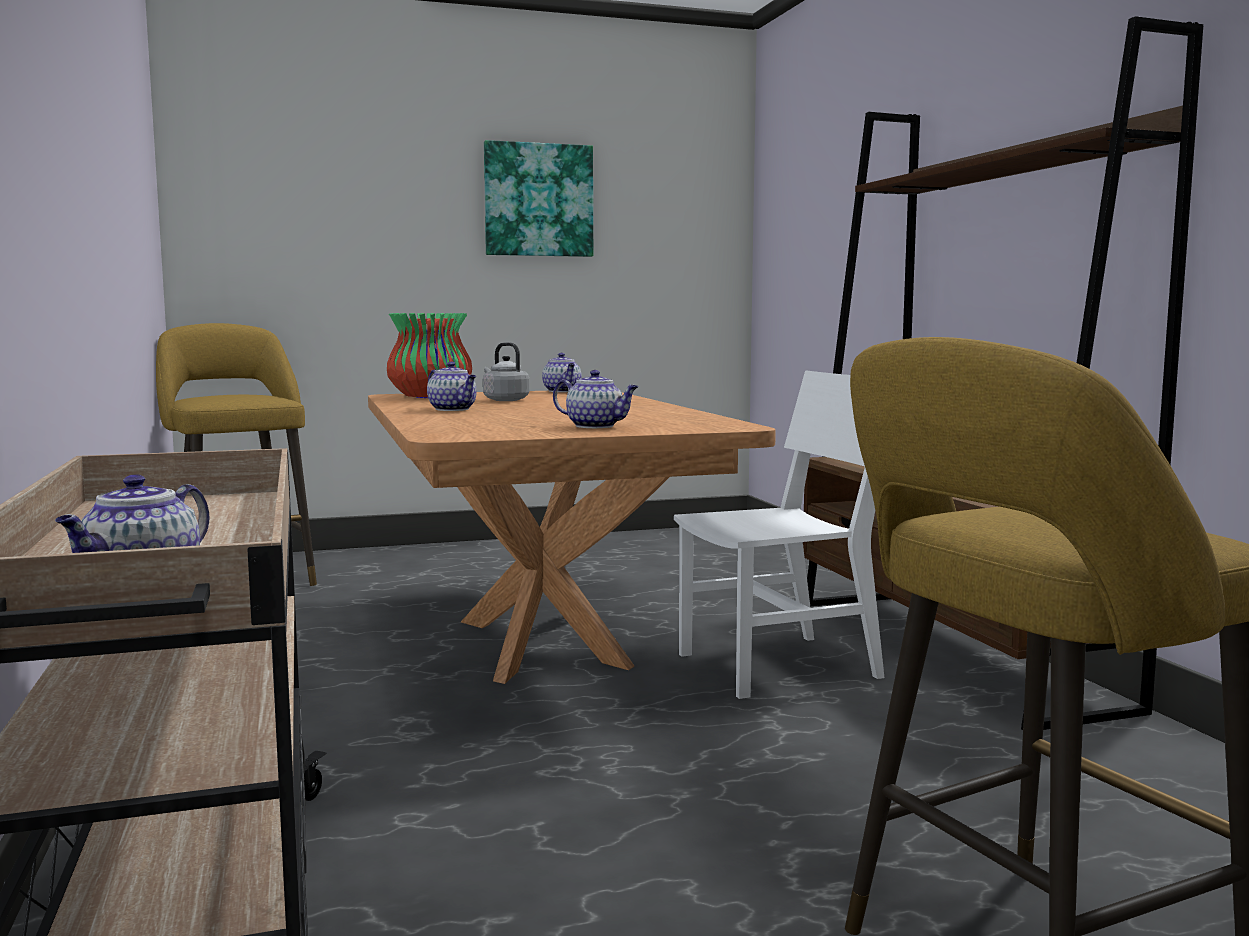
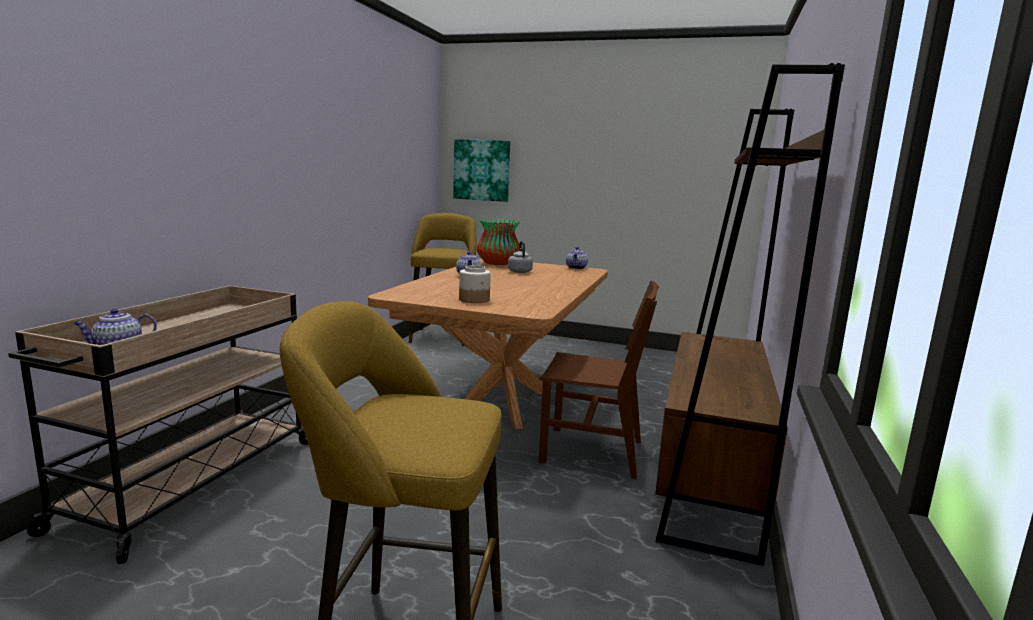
camera: 35 degrees right, 5 degrees up
picture [484,140,593,257] -> picture moved to [453,139,511,202]
teapot [553,370,639,428] -> jar [459,265,491,303]
white chair [674,370,885,699] -> brown chair [539,280,659,479]

